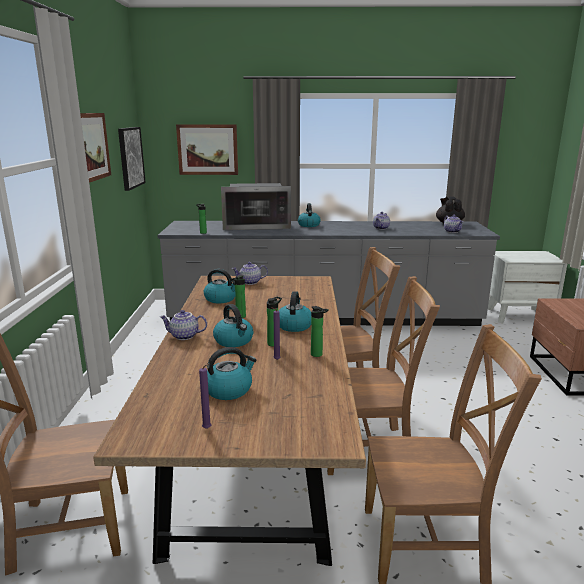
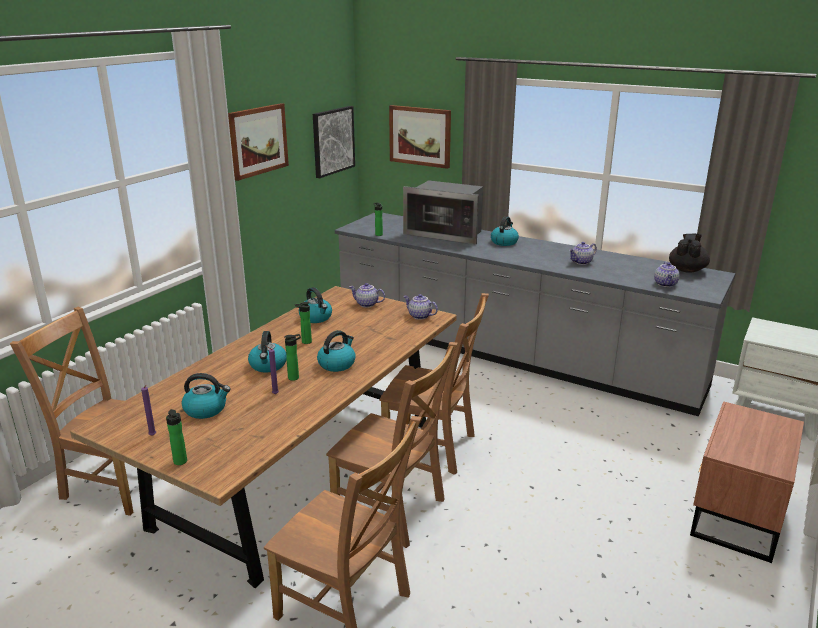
camera: 30 degrees right, 5 degrees up
teapot [160,310,207,340] -> teapot moved to [403,294,438,320]
bottle [311,306,329,357] -> bottle moved to [166,409,187,465]

